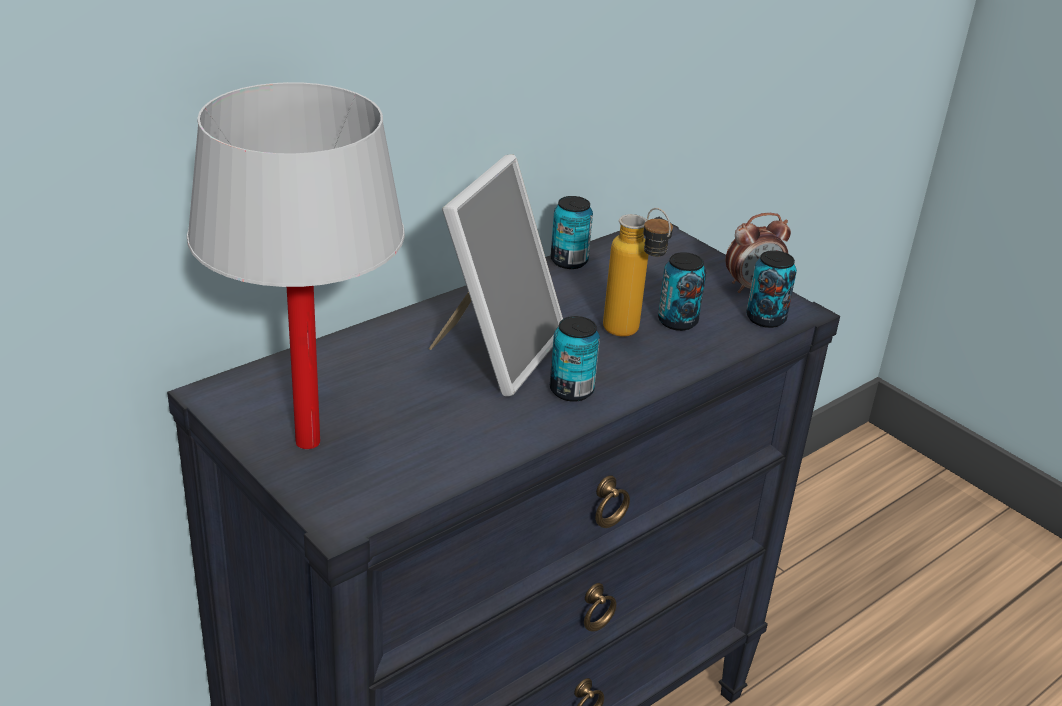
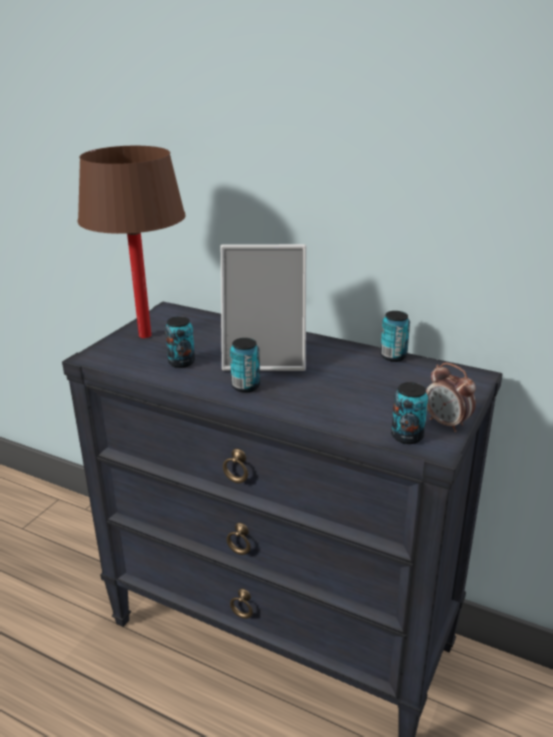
camera: 70 degrees right, 5 degrees down
white table lamp [187,82,405,449] -> brown table lamp [77,146,186,338]
bottle [603,208,673,337] -> none
can [658,252,706,331] -> can moved to [165,316,195,368]

